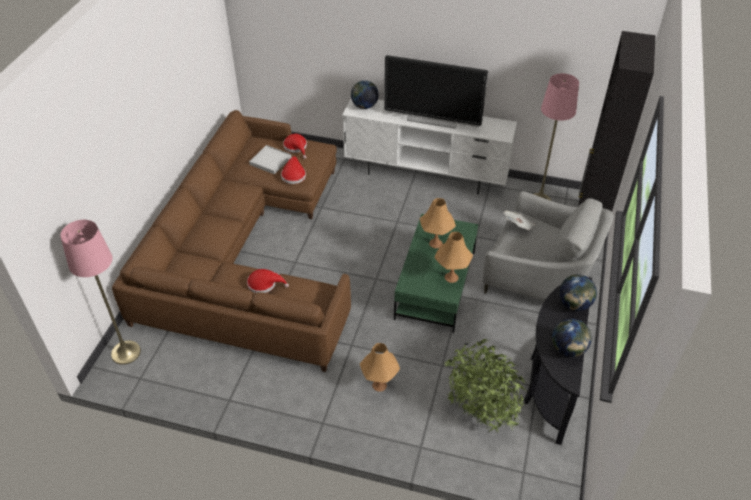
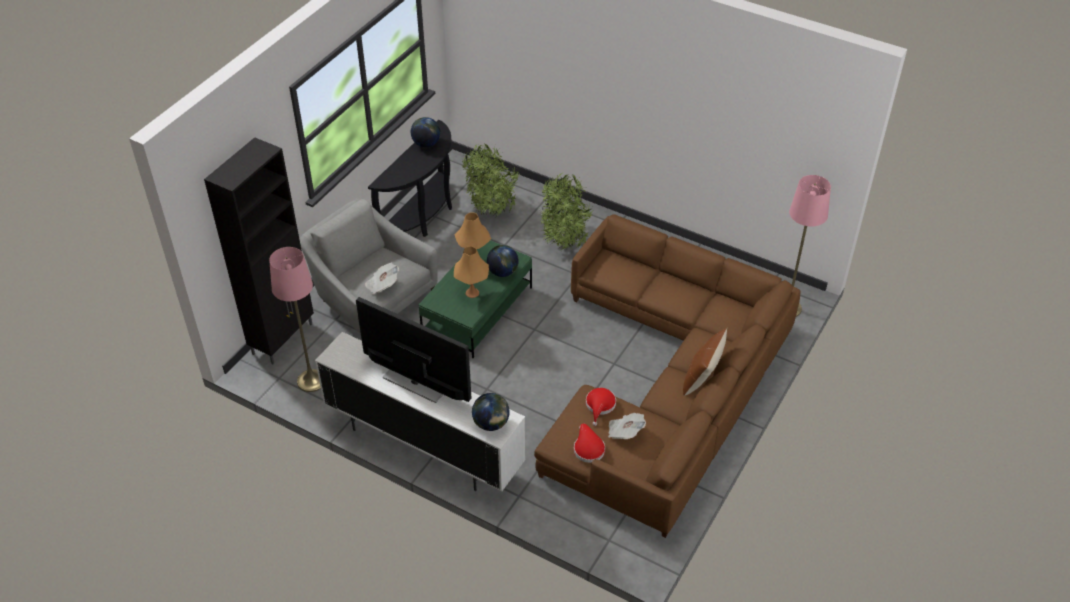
camera: 165 degrees left, 0 degrees up
red hat [247,269,289,293] -> none
white tray [249,145,291,175] -> newspaper [608,413,646,439]
orange table lamp [360,343,400,392] -> potted plant [539,173,593,250]
globe [559,274,597,311] -> globe moved to [487,245,519,277]
none -> brown pillow [683,328,727,396]

